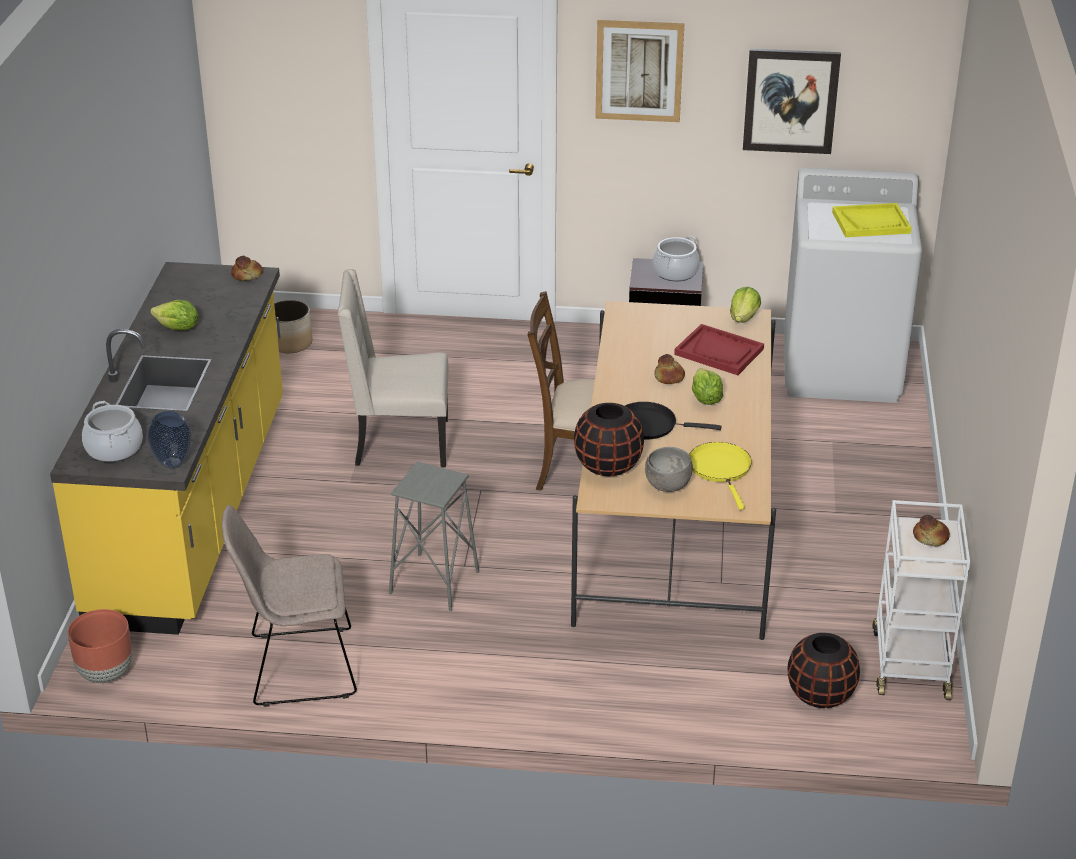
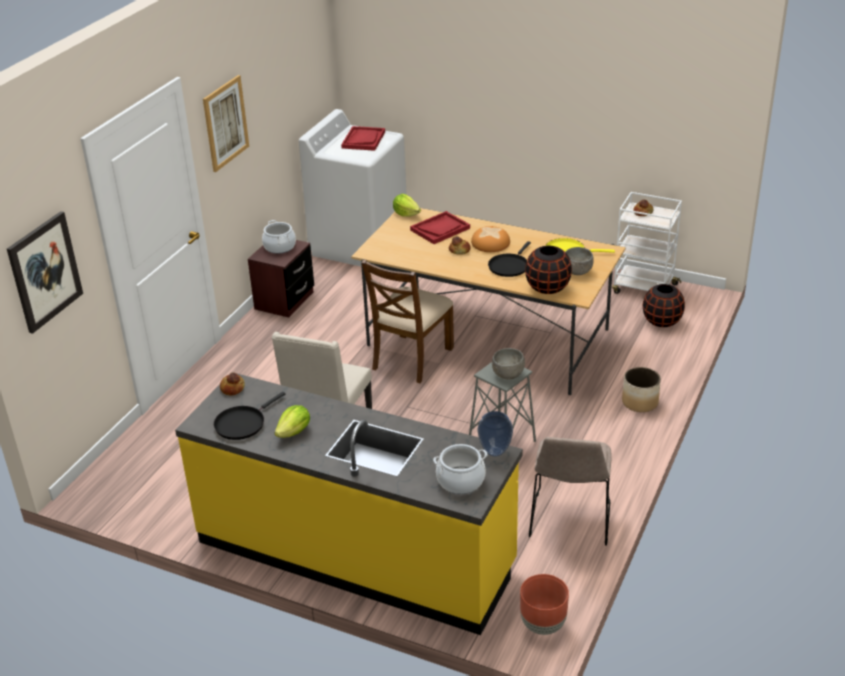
camera: 70 degrees left, 0 degrees up
planter [274,300,312,353] -> planter moved to [622,367,661,412]
lettuce [692,368,723,405] -> bread [471,226,510,252]
picture [743,49,841,154] -> picture moved to [7,211,83,334]
yellow tray [832,203,912,237] -> red tray [341,126,385,151]
none -> black frying pan [214,392,285,440]
none -> grey bowl [492,348,525,379]

